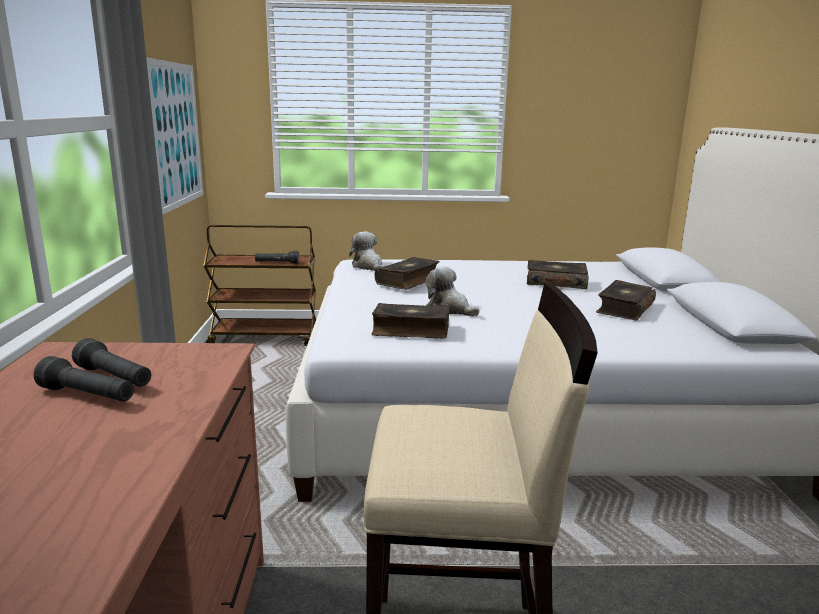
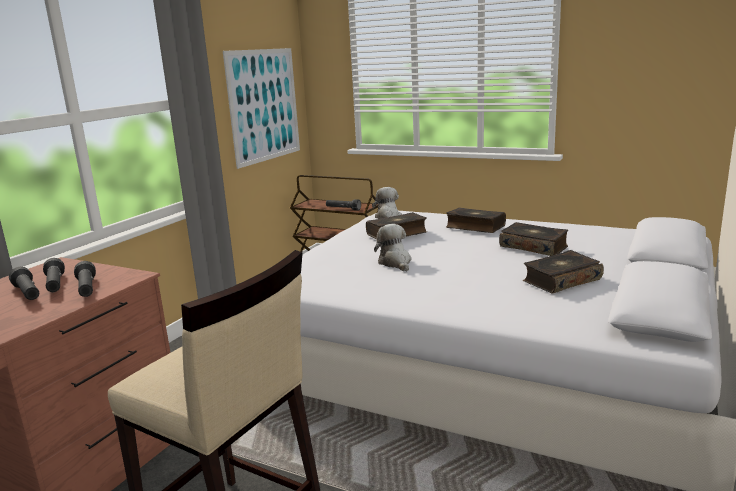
camera: 30 degrees right, 0 degrees up
book [372,303,450,339] -> book moved to [446,208,506,233]
none -> black flashlight [74,261,96,297]

